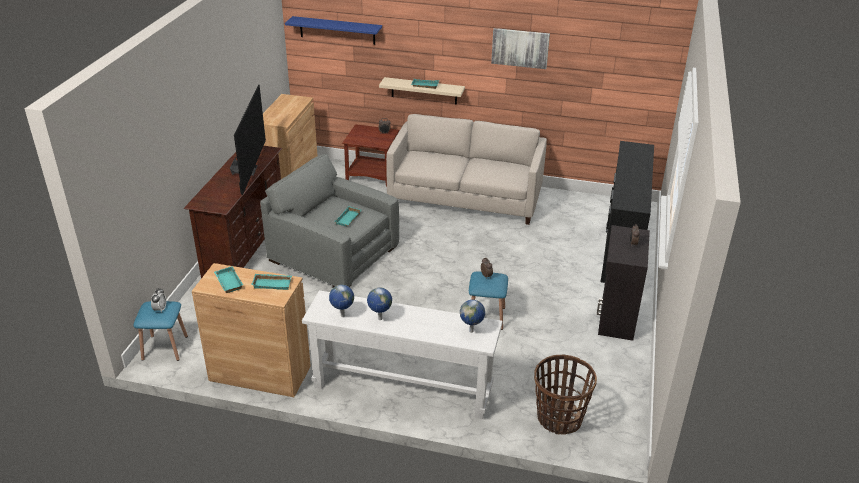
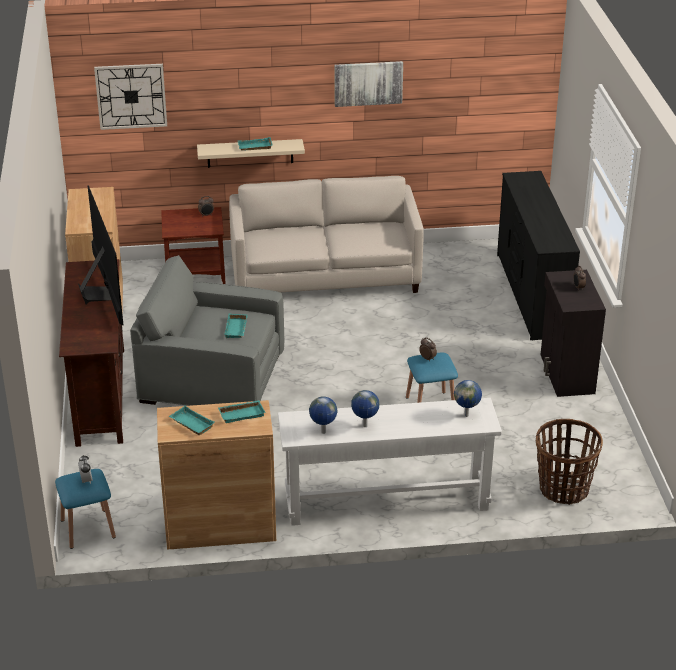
camera: 20 degrees left, 0 degrees up
blue shelf [285,16,382,45] -> wall clock [94,64,167,130]

